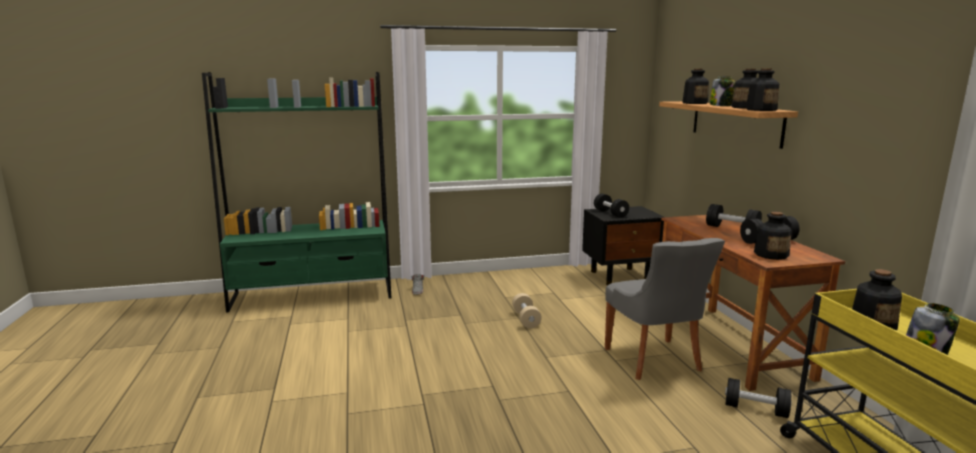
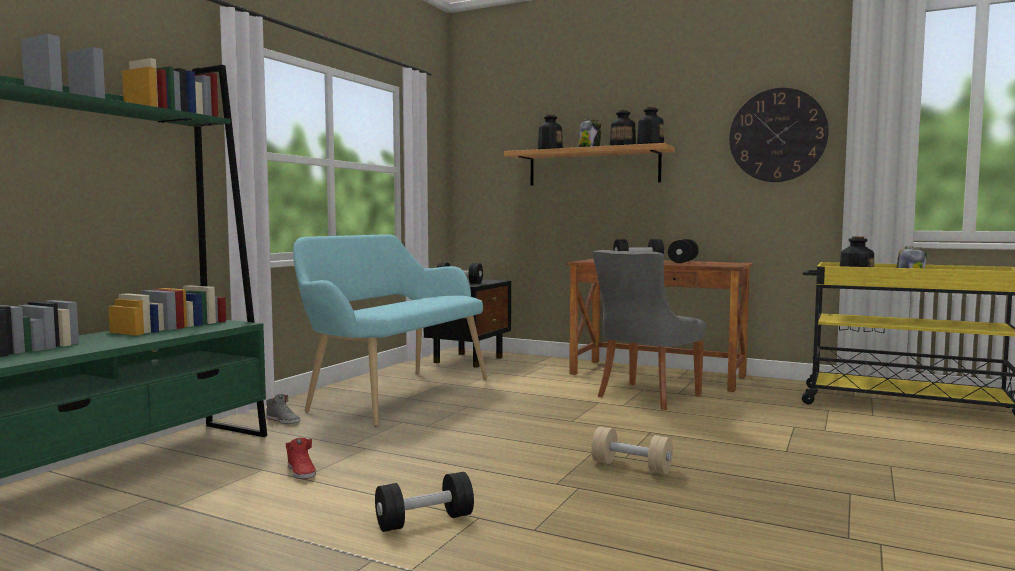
camera: 50 degrees left, 10 degrees down
beige dumbbell [512,293,542,328] -> beige dumbbell moved to [591,427,673,474]
grey chair [605,238,725,380] -> grey chair turned 105 degrees clockwise [592,250,706,410]
black dumbbell [725,378,791,418] -> black dumbbell moved to [375,472,474,532]
bottle [754,212,792,260] -> none
none -> red shoe [285,438,316,479]
none -> turquoise bench [293,234,487,427]
none -> wall clock [729,88,829,182]

